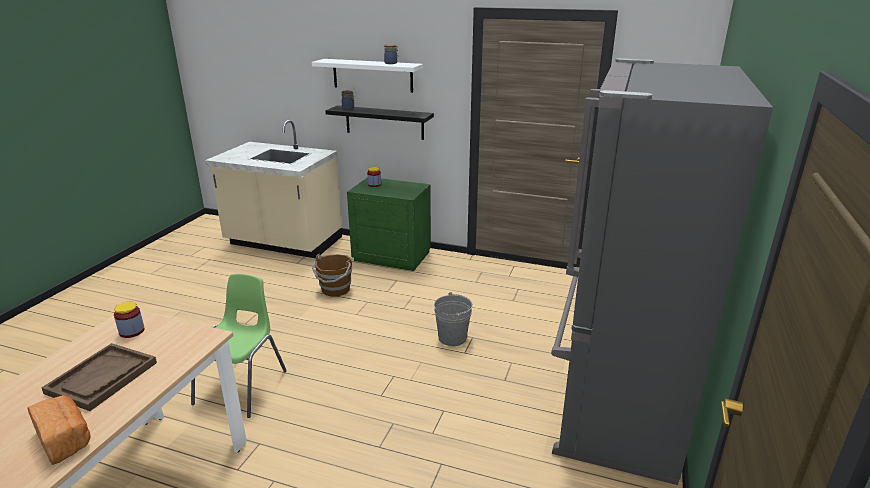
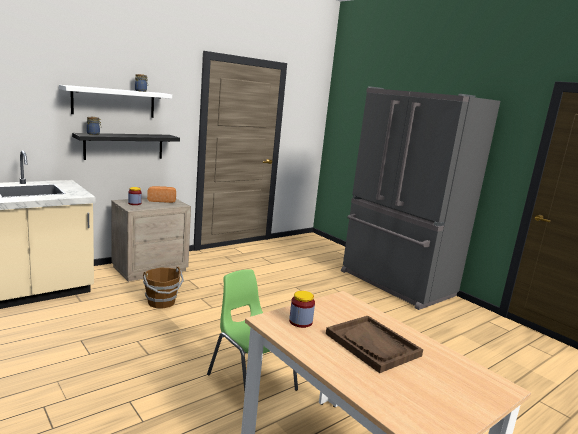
camera: 60 degrees left, 10 degrees down
bread [27,395,91,465] -> bread moved to [147,186,176,203]
green nightstand [347,177,431,271] -> beige nightstand [111,198,191,282]
grey bucket [434,292,473,346] -> none

